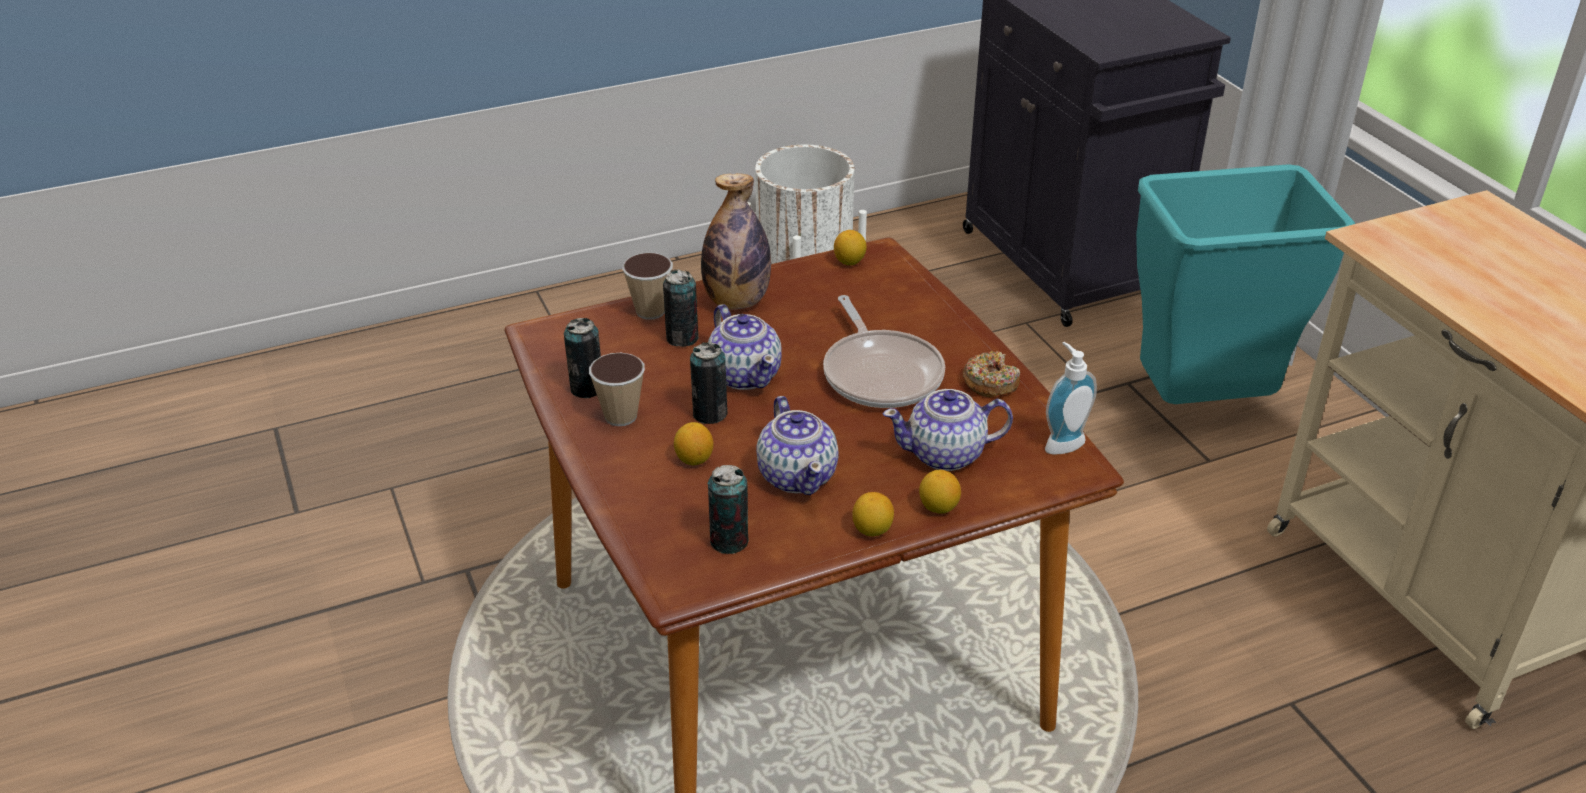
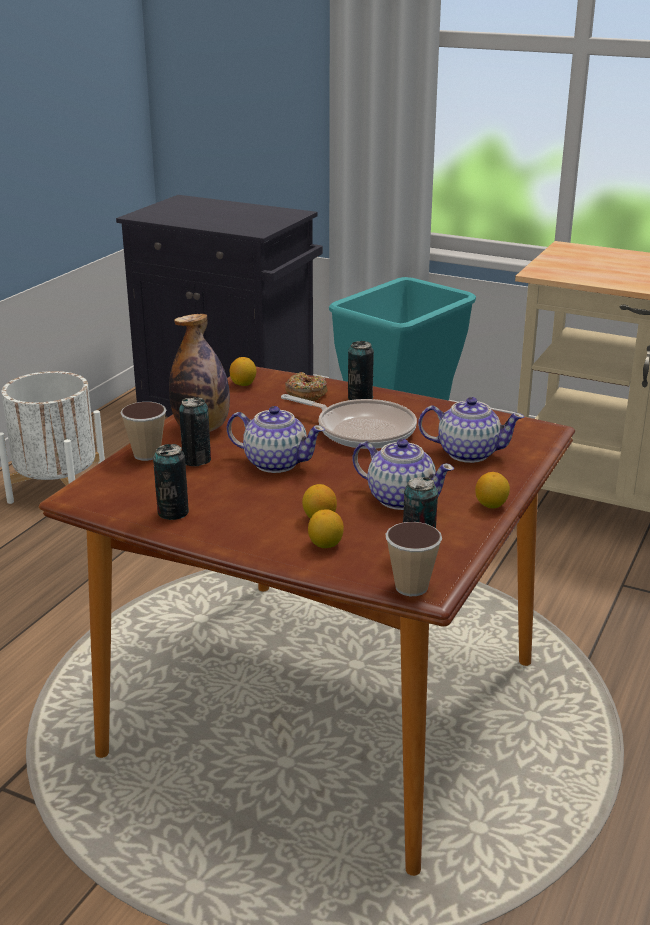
camera: 40 degrees left, 10 degrees down
cup [589,353,645,426] -> cup moved to [385,522,442,596]
can [690,342,727,424] -> can moved to [348,341,374,400]
teapot [883,389,1013,471] -> teapot turned 120 degrees counterclockwise [418,397,524,463]
lemon [919,470,961,514] -> lemon moved to [308,509,344,548]
donut [963,351,1020,398] -> donut moved to [285,372,328,401]
soap dispenser [1045,342,1097,455] -> none

